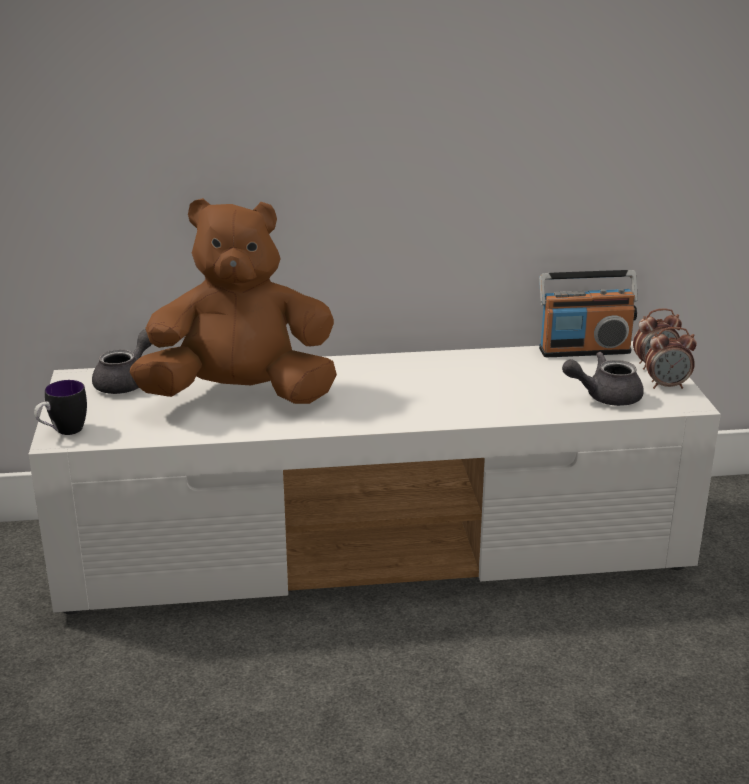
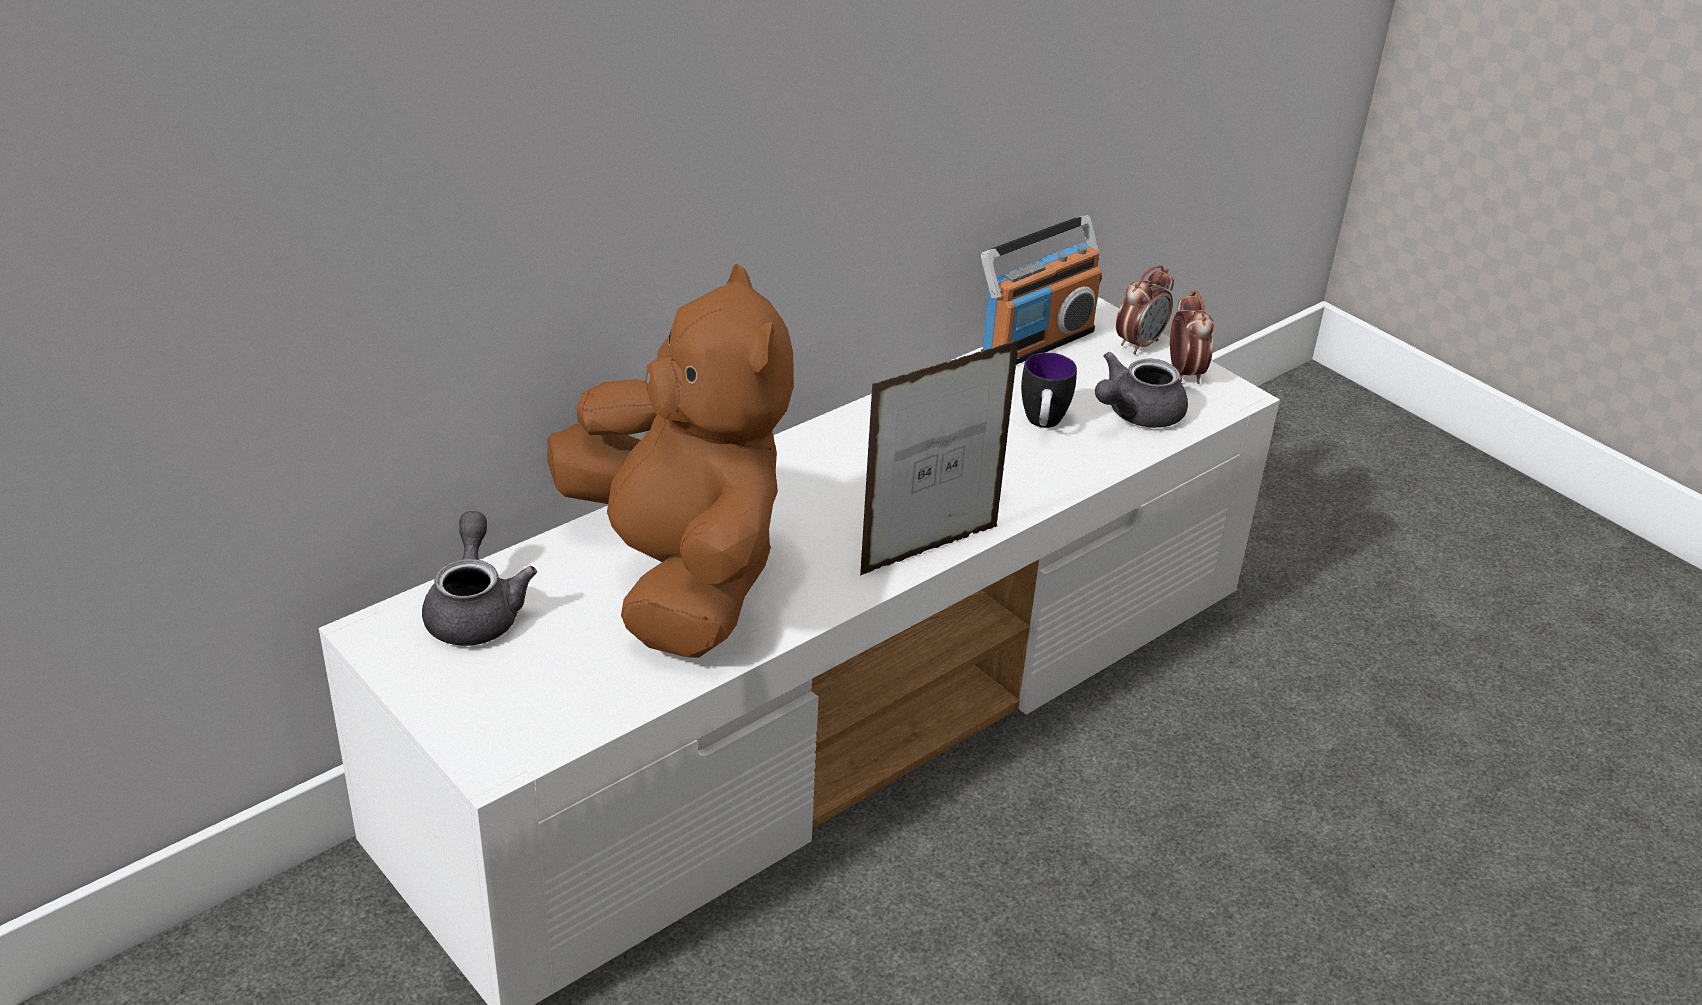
camera: 35 degrees left, 10 degrees up
mug [34,380,87,435] -> mug moved to [1021,352,1077,428]
brown plush toy [130,198,337,404] -> brown plush toy turned 105 degrees clockwise [548,264,794,658]
alarm clock [645,327,697,389] -> alarm clock turned 60 degrees counterclockwise [1170,290,1214,384]
none -> picture frame [860,339,1020,576]

